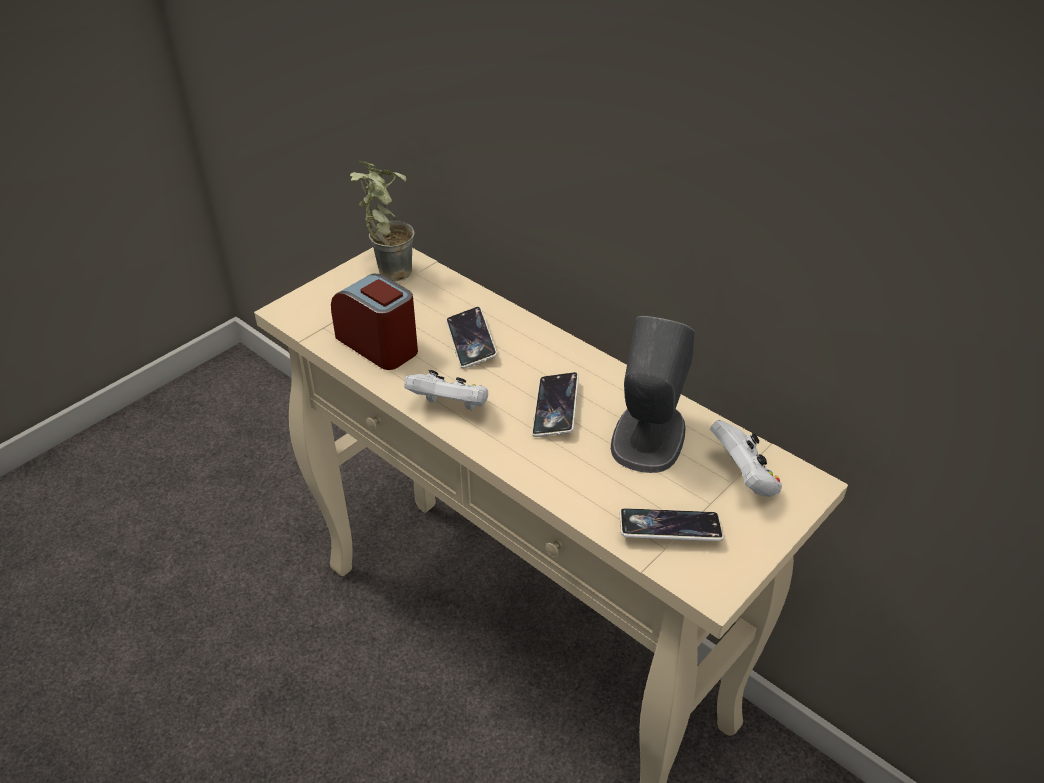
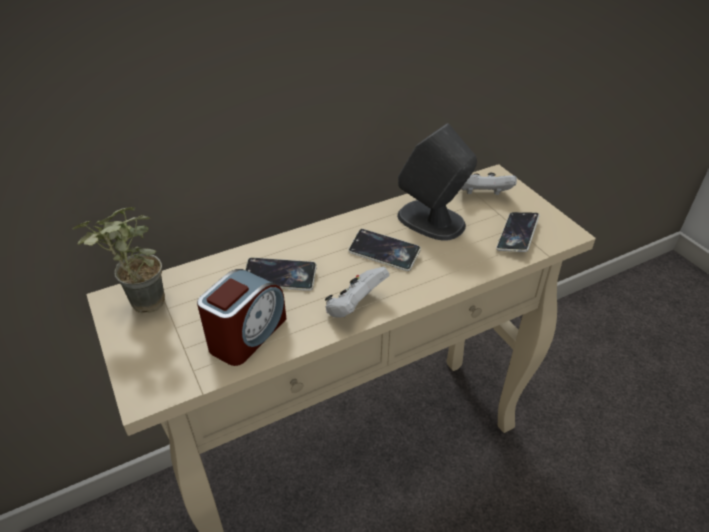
camera: 70 degrees left, 0 degrees up
alarm clock [331,274,418,370] -> alarm clock turned 150 degrees clockwise [197,269,286,366]

